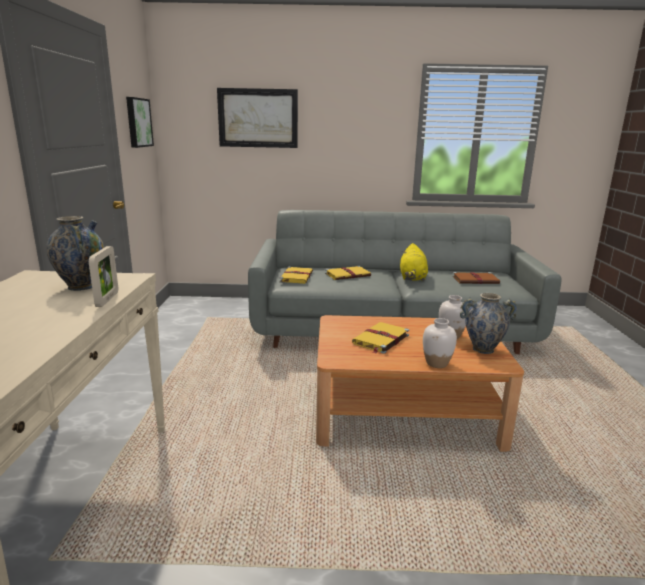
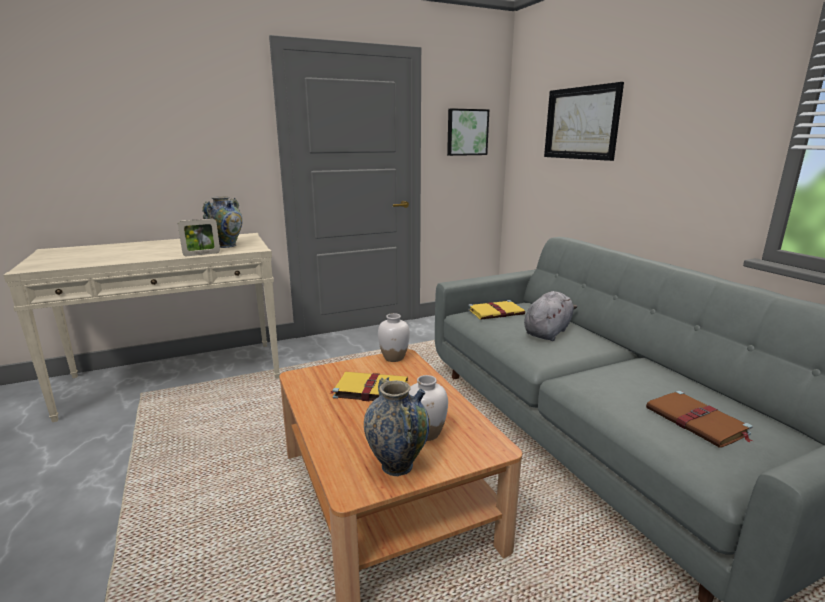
camera: 65 degrees right, 0 degrees up
yellow book [325,266,371,280] -> grey plush toy [524,291,577,341]
yellow plush toy [400,243,428,281] -> none
white vase [423,318,457,368] -> white vase moved to [378,313,410,362]

